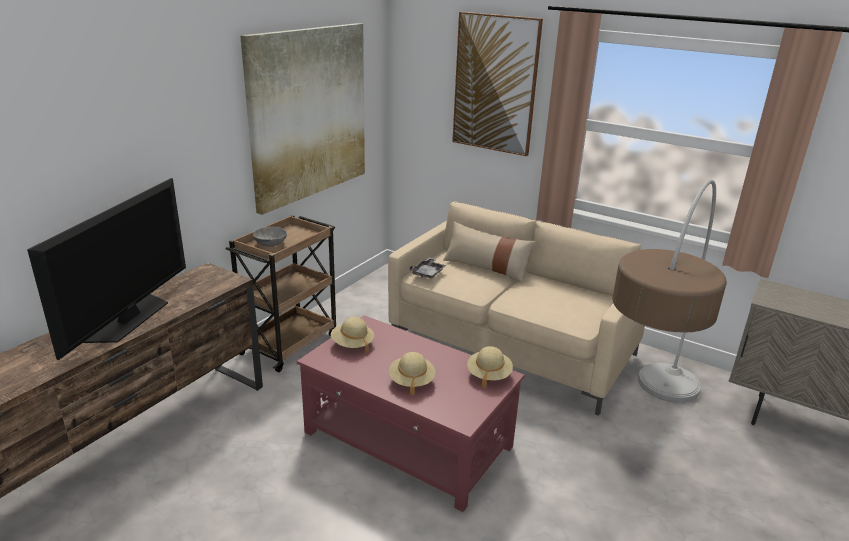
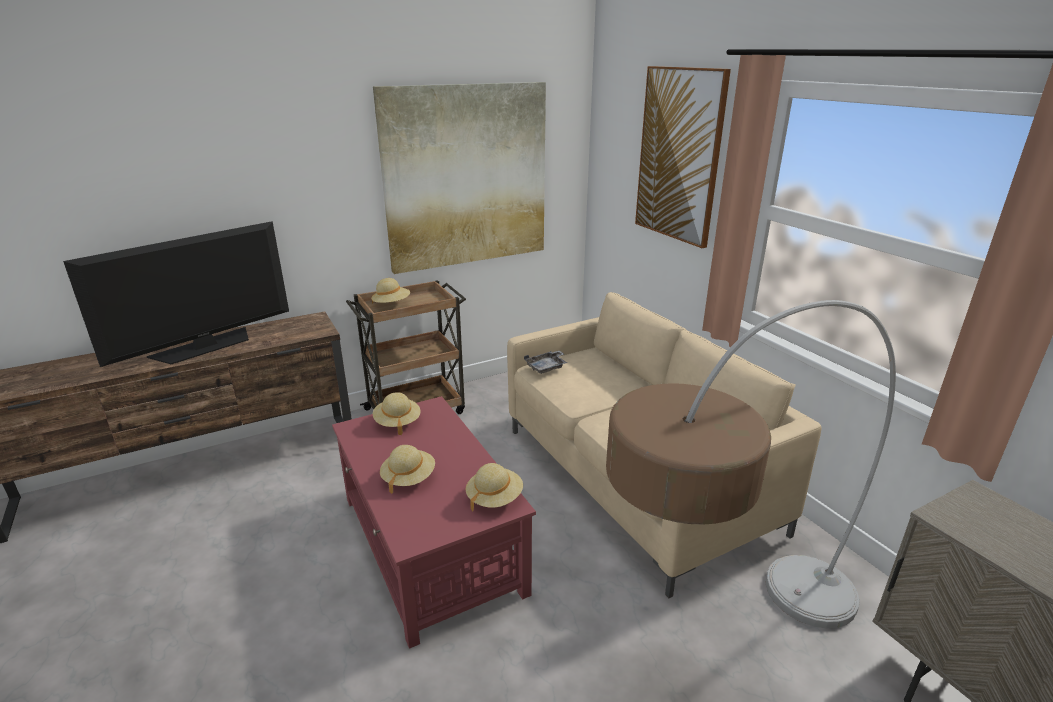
camera: 30 degrees right, 0 degrees up
grey bowl [253,227,287,247] -> beige hat [371,278,410,304]
beige pillow [443,222,535,282] -> none

